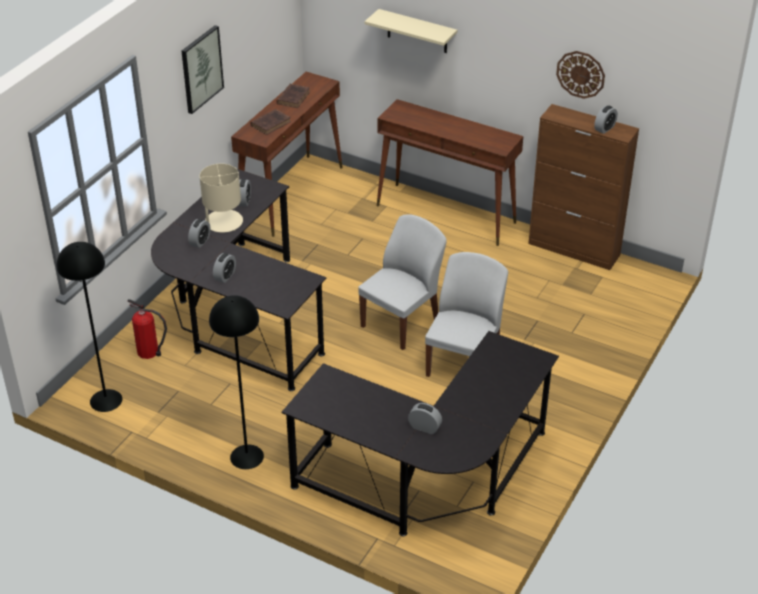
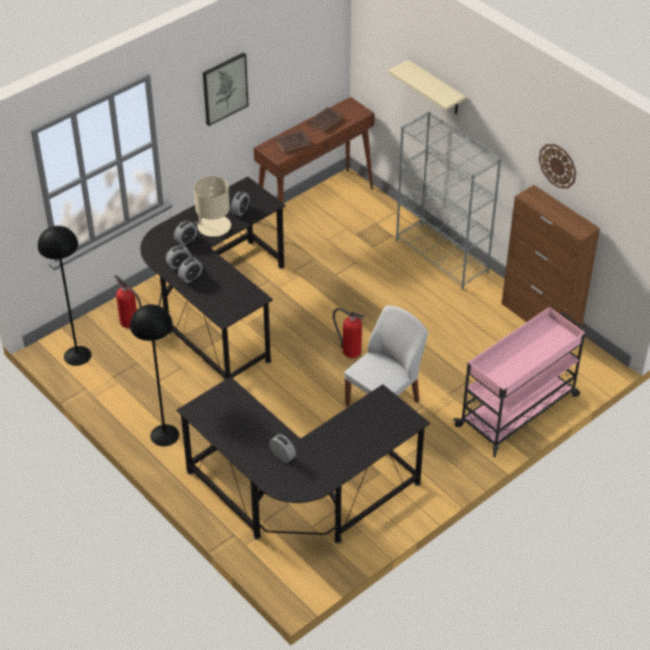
camera: 20 degrees right, 5 degrees up
white chair [358,214,447,350] -> fire extinguisher [333,308,364,358]
brown console table [377,99,523,246] -> grey bookcase [396,112,501,290]
alarm clock [594,106,618,134] -> alarm clock moved to [166,245,192,270]
none -> pink cart [454,307,585,457]

